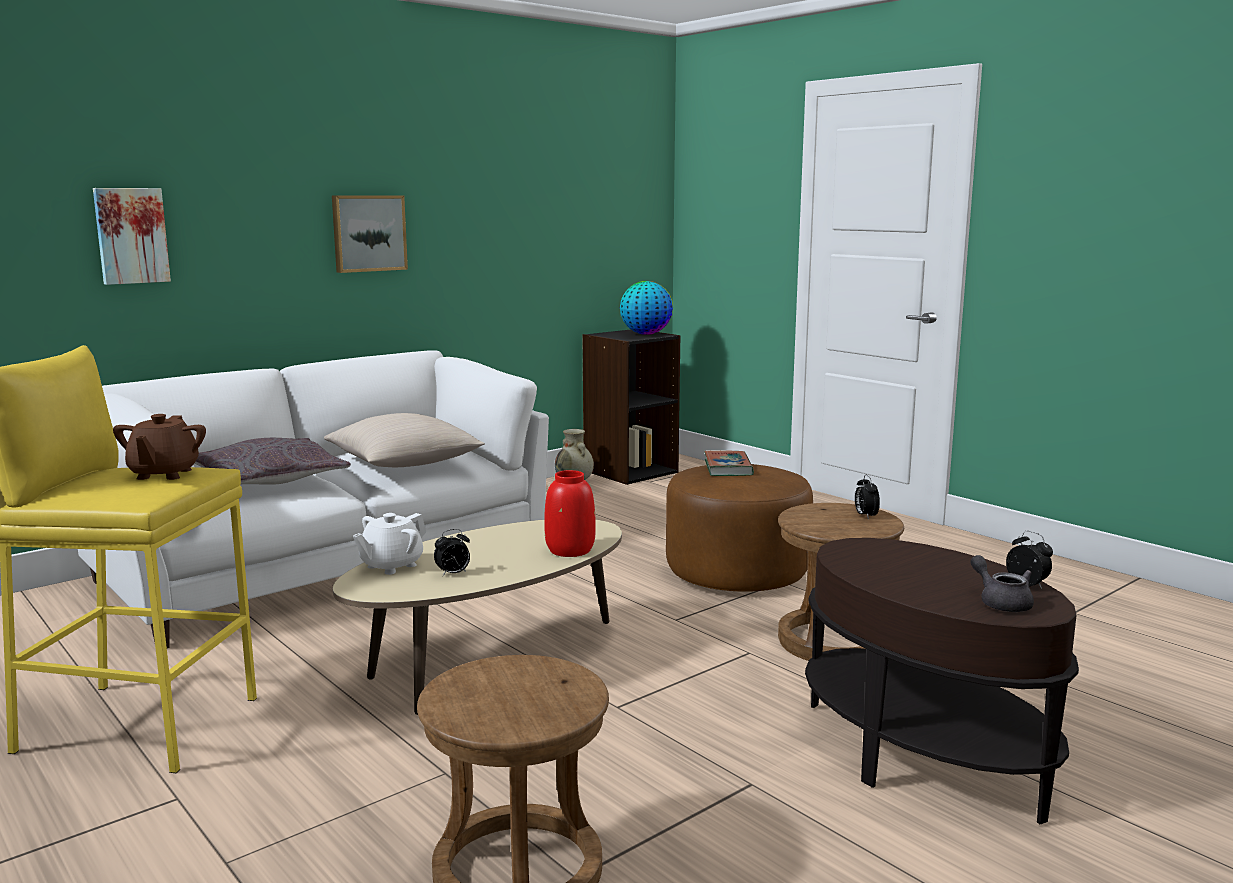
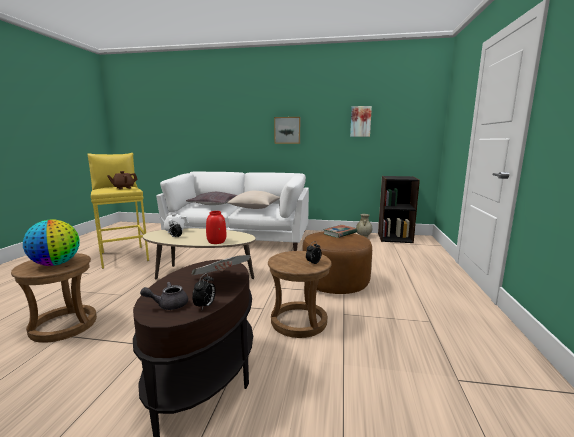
camera: 50 degrees right, 0 degrees up
picture [93,188,171,285] -> picture moved to [350,106,372,137]
globe [620,281,673,335] -> globe moved to [23,219,79,266]
grey teapot [970,555,1034,612] -> grey teapot turned 135 degrees counterclockwise [140,282,188,310]
none -> newspaper [191,255,250,275]

